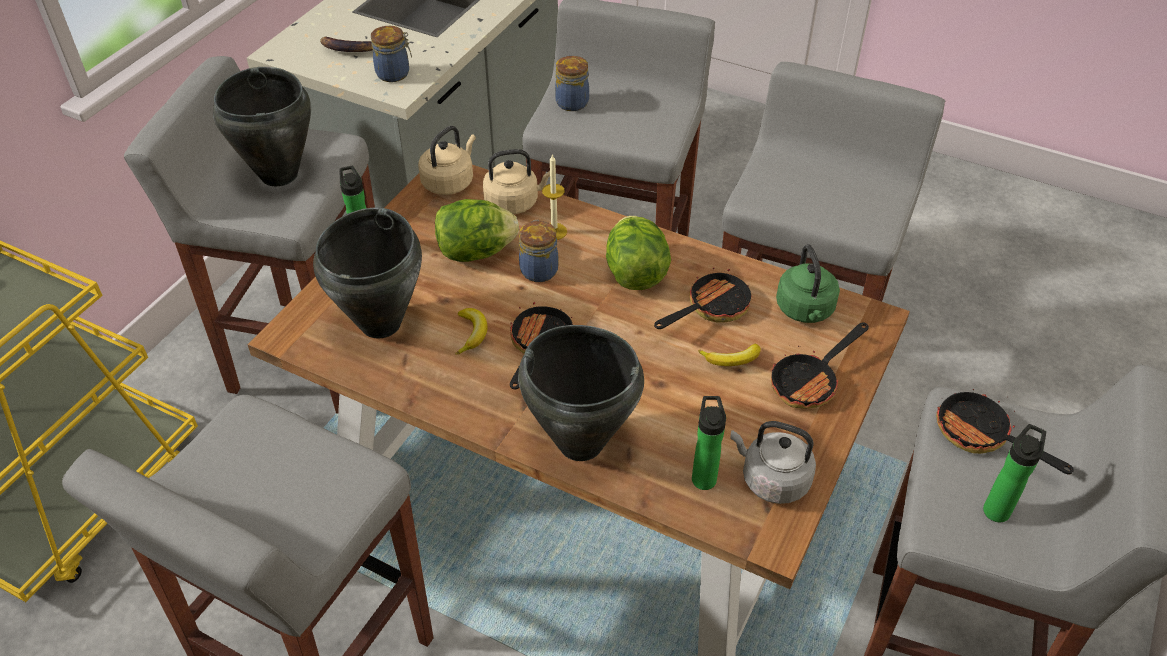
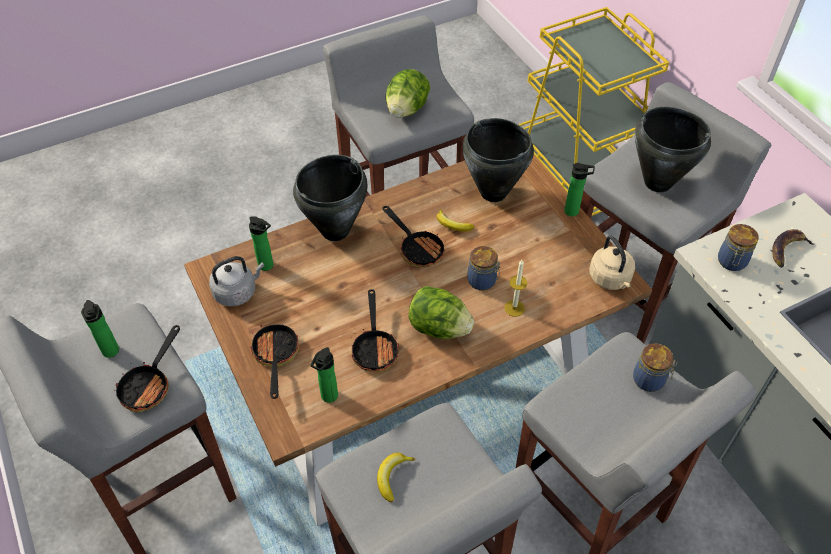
camera: 125 degrees right, 5 degrees up
lettuce [435,199,519,262] -> lettuce moved to [386,69,430,118]
beige kettle [483,149,550,214] -> none
banana [698,344,761,366] -> banana moved to [377,453,415,503]
green kettle [776,244,840,323] -> bottle [310,347,338,403]
frying pan [936,389,1074,474] -> frying pan turned 120 degrees clockwise [114,325,180,412]

